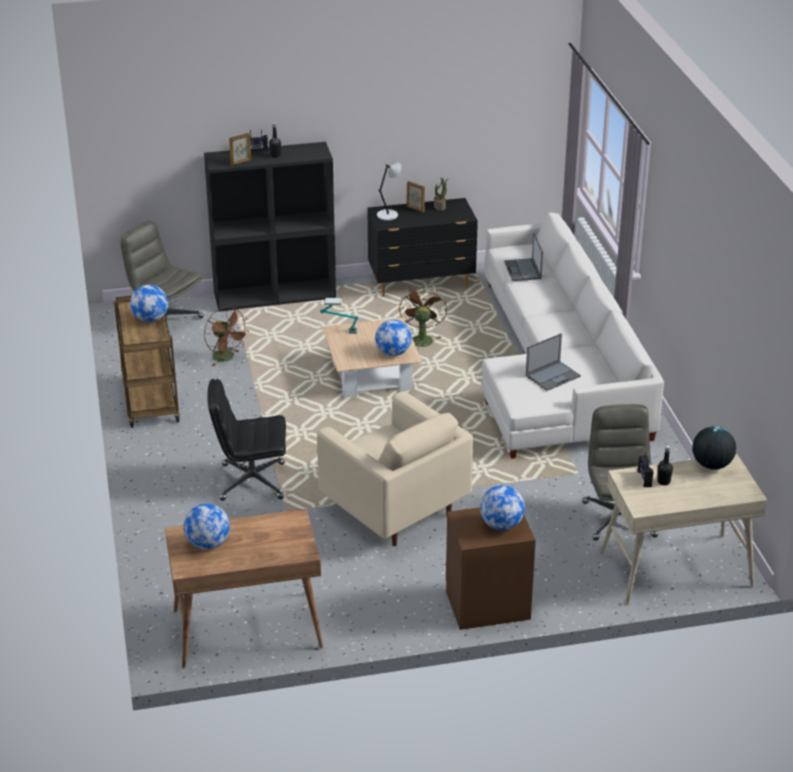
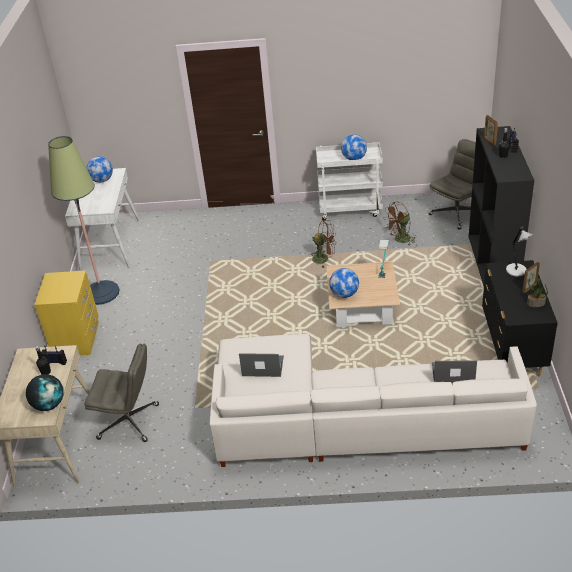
camera: 105 degrees right, 5 degrees up
brown cart [114,296,180,428] -> white cart [316,142,383,221]
brown desk [165,509,323,668] -> white desk [65,168,140,270]
black office chair [208,379,286,501] -> none
beige armchair [317,391,473,546] -> none
brown fan [399,288,447,349] -> brown fan moved to [308,220,336,268]
brown nightstand [446,507,536,630] -> yellow nightstand [34,270,99,355]
globe [480,485,525,530] -> none
laptop [526,333,581,391] -> laptop turned 120 degrees clockwise [239,353,284,377]
none -> floor lamp [48,136,120,305]

